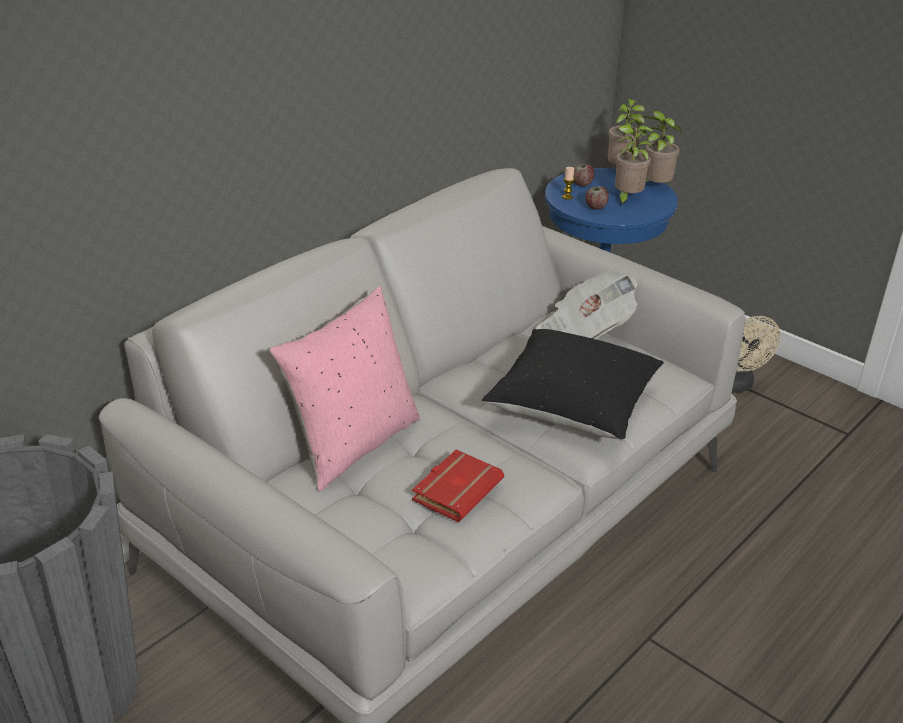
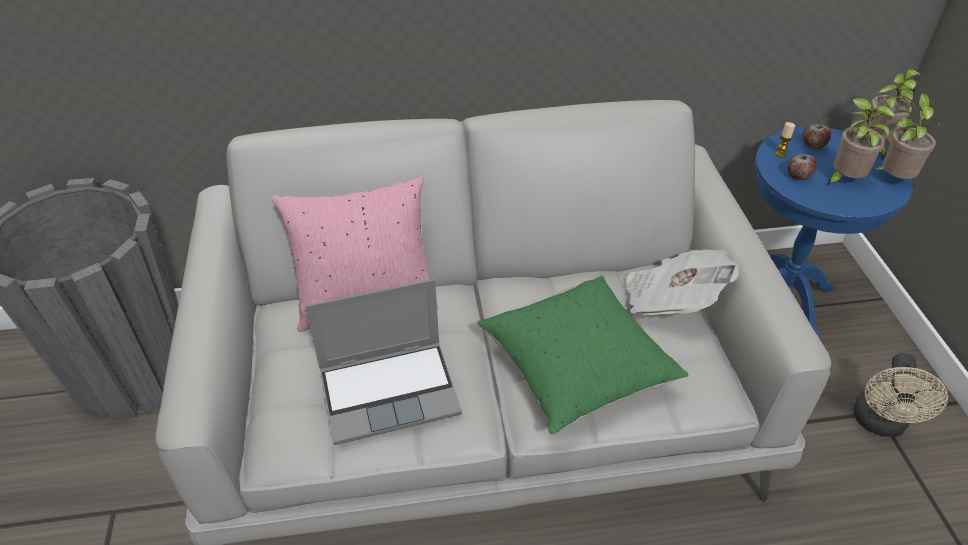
camera: 40 degrees right, 10 degrees up
red book [412,450,504,522] -> laptop [305,279,462,445]
black pillow [482,329,664,440] -> green pillow [477,276,688,435]

